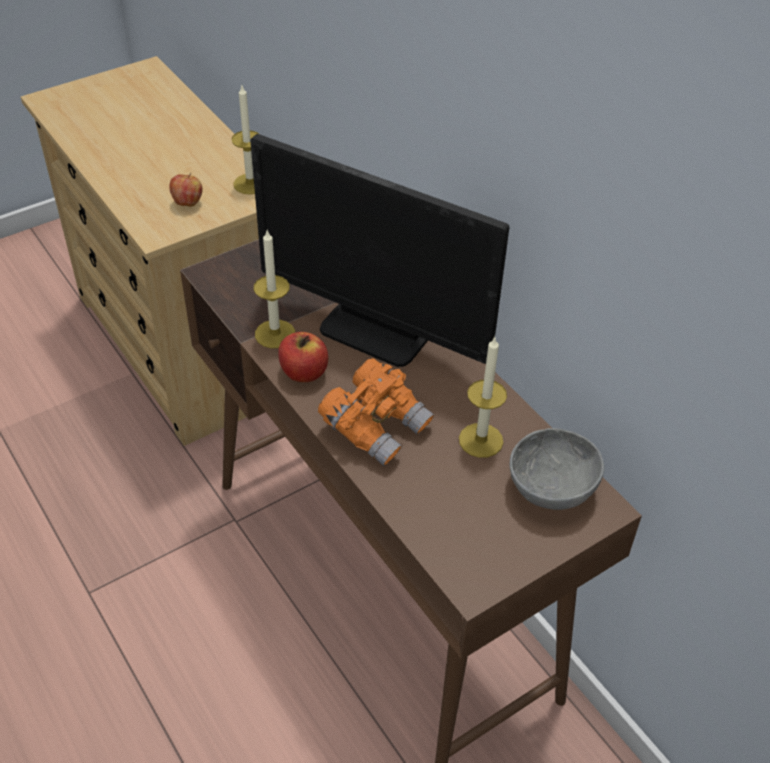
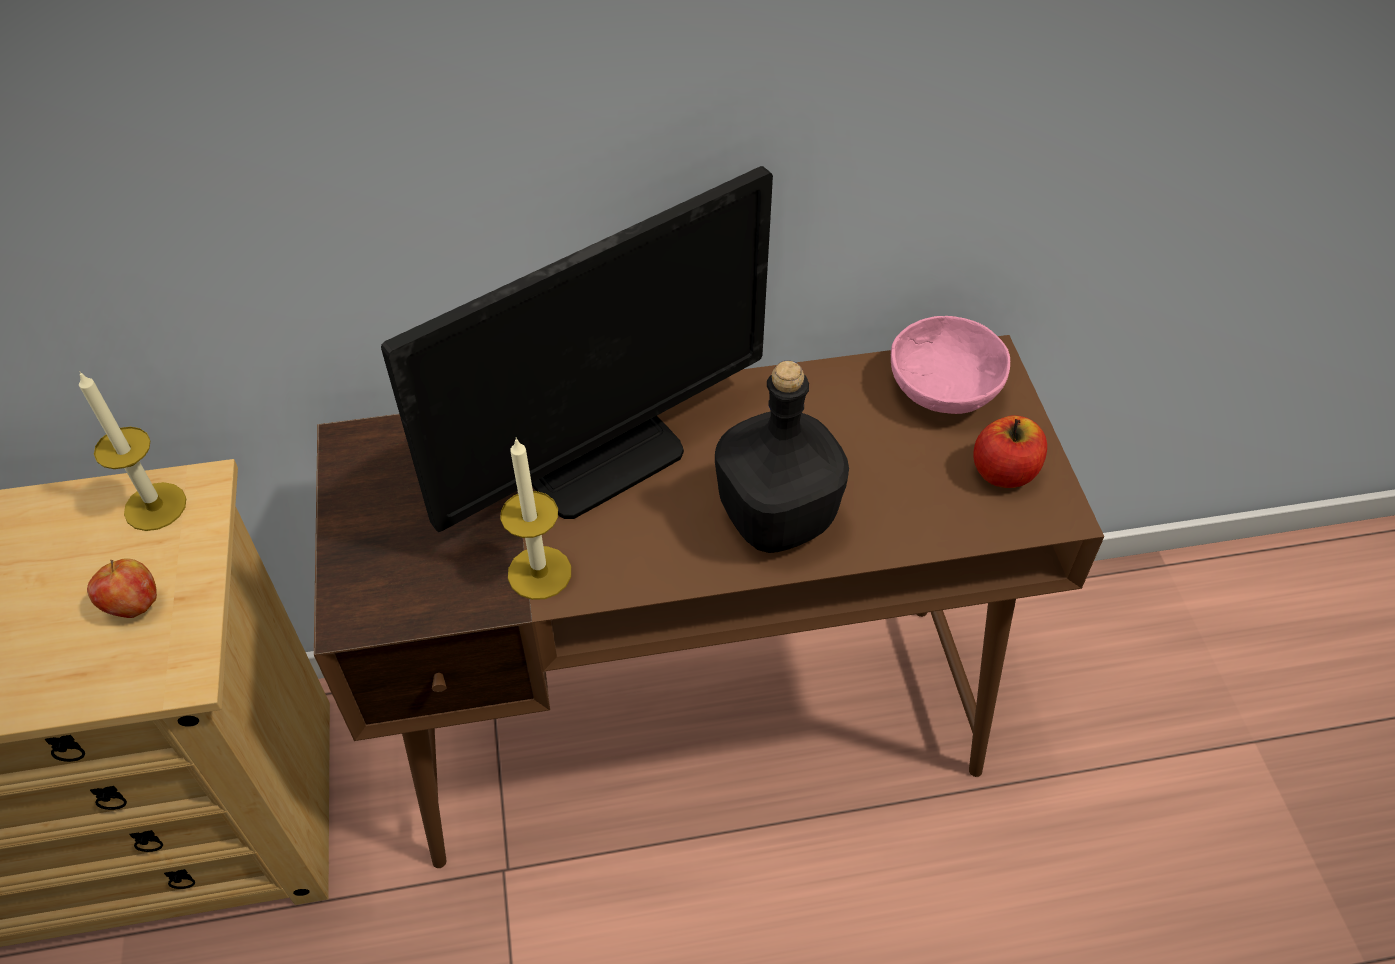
camera: 65 degrees left, 5 degrees up
apple [278,332,328,382] -> apple moved to [973,415,1047,488]
orange binoculars [318,358,434,466] -> black bottle [715,361,849,553]
candle [459,336,507,458] -> none
grey bowl [509,428,604,510] -> pink bowl [891,316,1010,414]

